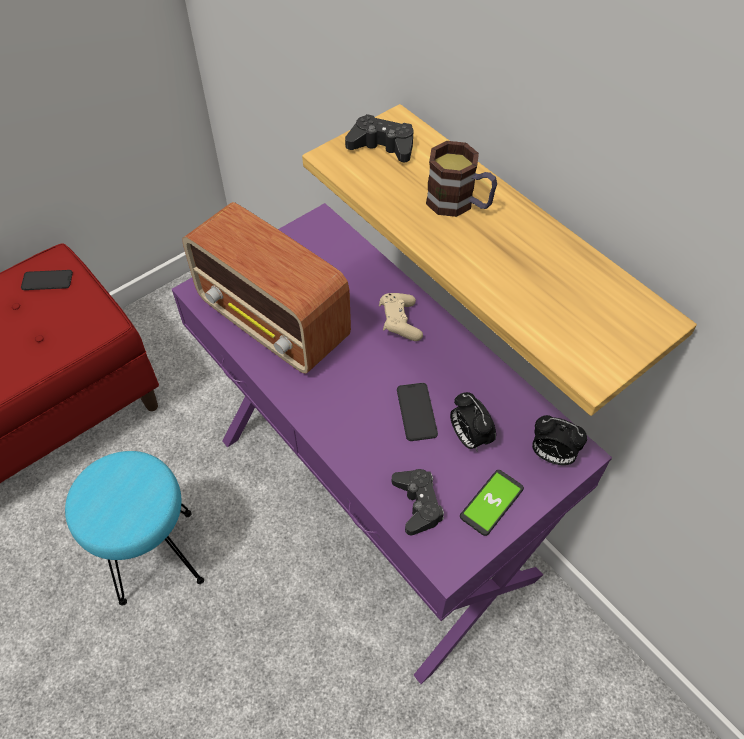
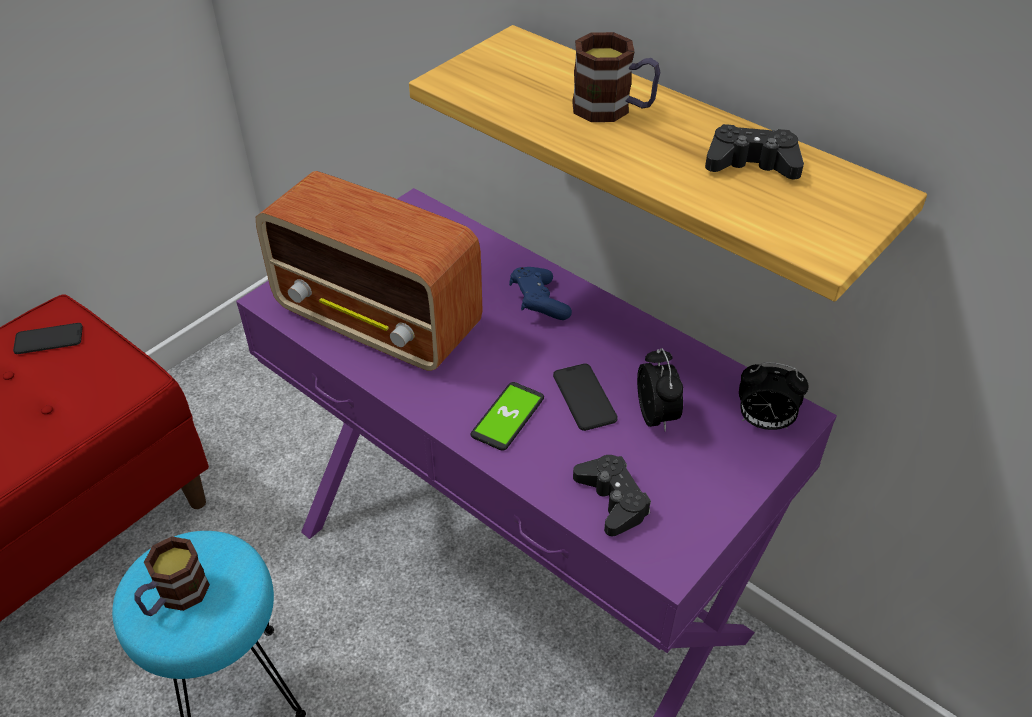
camera: 10 degrees left, 10 degrees down
black game controller [345,114,414,162] -> black game controller moved to [705,124,804,179]
beige game controller [379,293,423,341] -> blue game controller [509,267,572,320]
alarm clock [450,392,496,451] -> alarm clock turned 150 degrees counterclockwise [637,348,683,432]
phone [460,470,524,536] -> phone moved to [471,382,544,451]
none -> mug [134,537,210,616]

